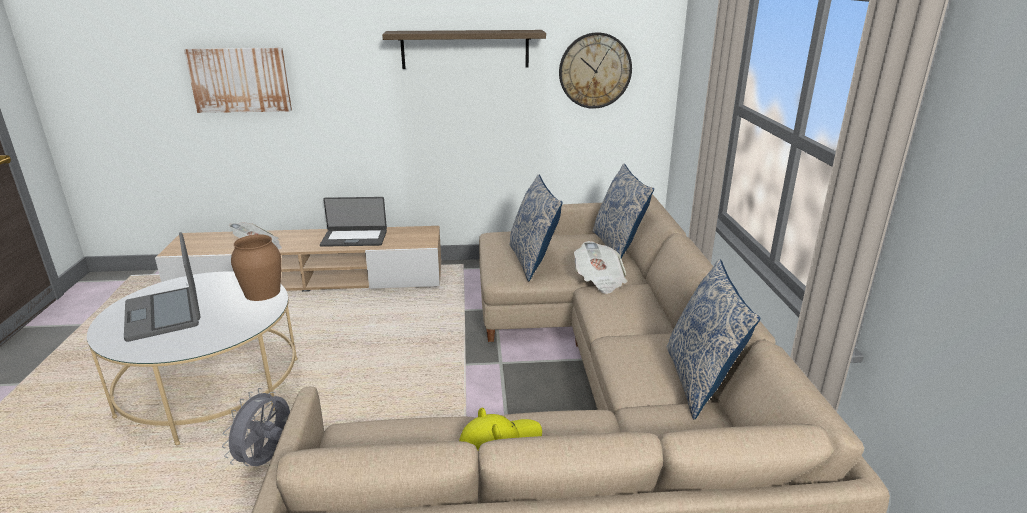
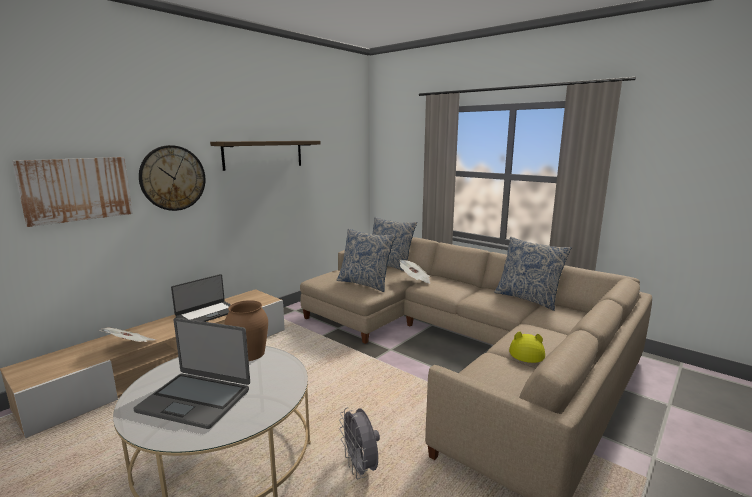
camera: 45 degrees left, 10 degrees down
wall clock [559,32,632,109] -> wall clock moved to [139,145,205,211]

